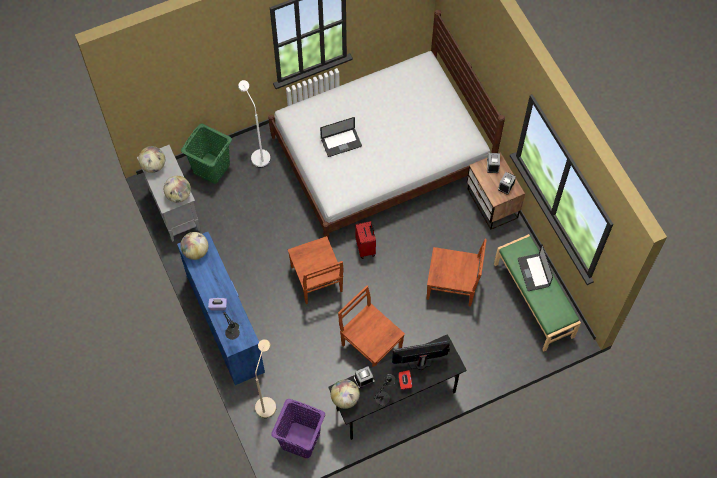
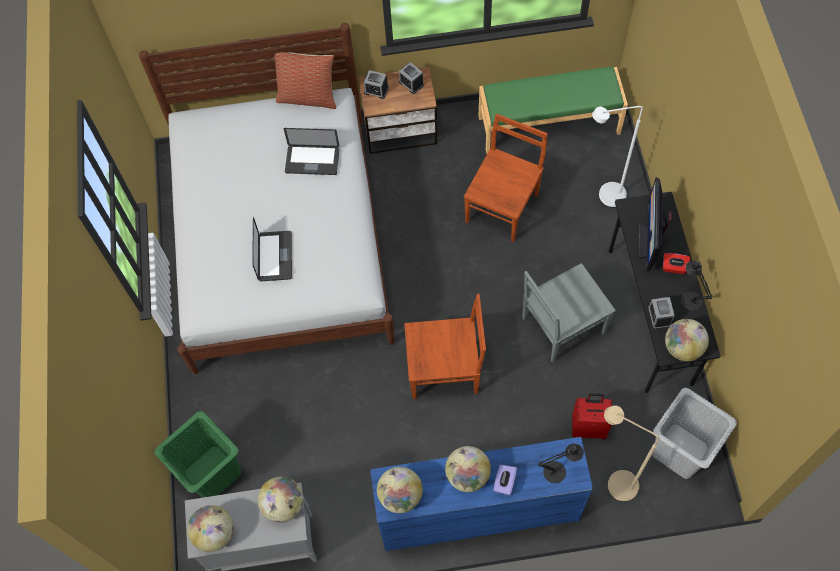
camera: 70 degrees left, 0 degrees up
white floor lamp [238,80,270,167] -> white floor lamp moved to [592,106,643,207]
purple laundry basket [271,399,325,458] -> grey laundry basket [652,388,737,479]
brown chair [338,286,405,367] -> grey chair [522,263,616,363]
red suitcase [356,221,376,259] -> red suitcase moved to [572,393,612,439]
laptop [518,244,553,291] -> laptop moved to [284,128,339,175]
none -> pillow [274,52,336,109]
none -> globe [445,446,491,492]

